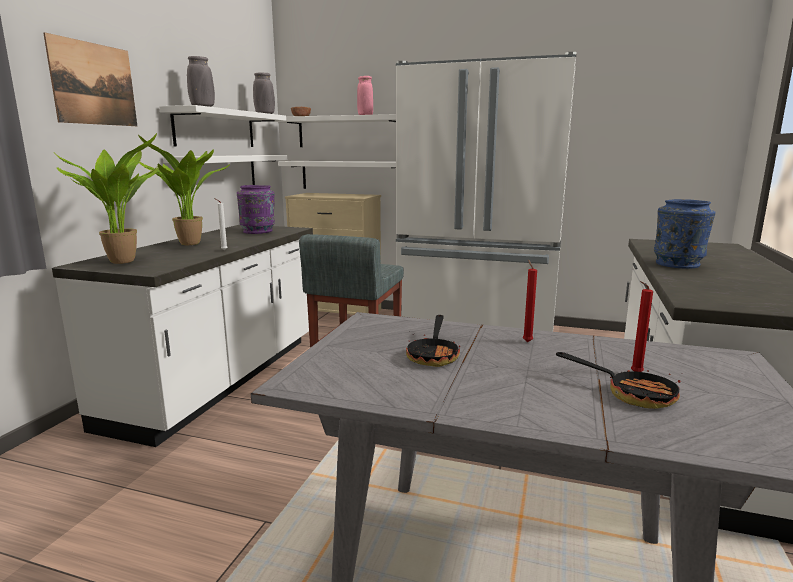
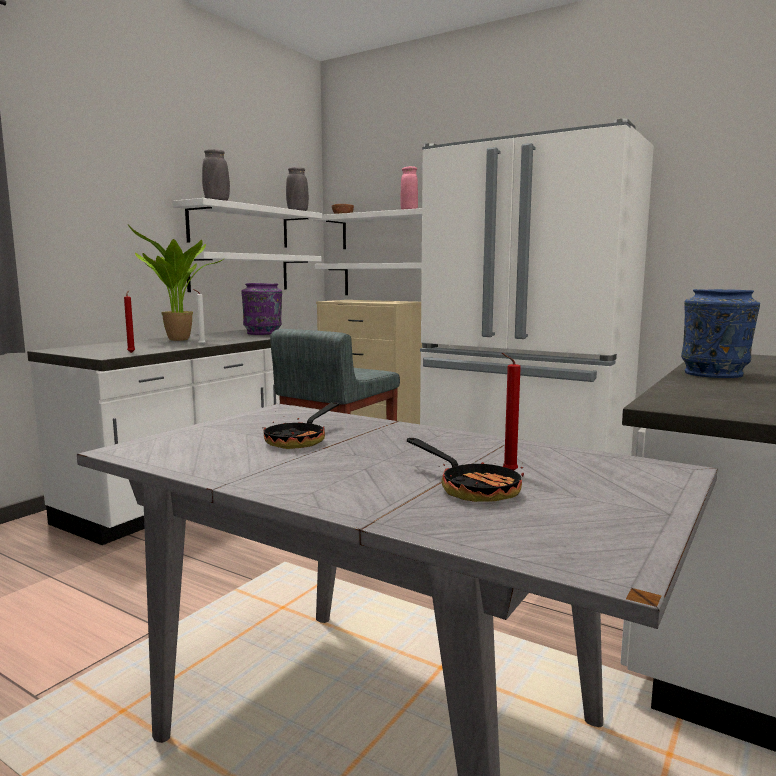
camera: 15 degrees right, 5 degrees down
picture [43,32,137,126] -> none
potted plant [54,133,159,264] -> none
red candle [523,260,537,342] -> red candle moved to [124,291,135,353]

